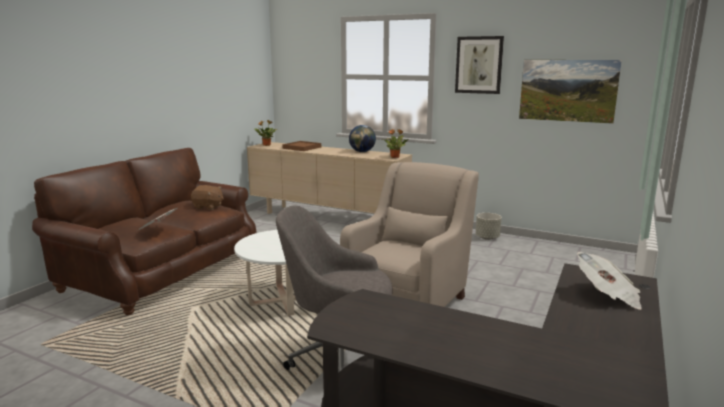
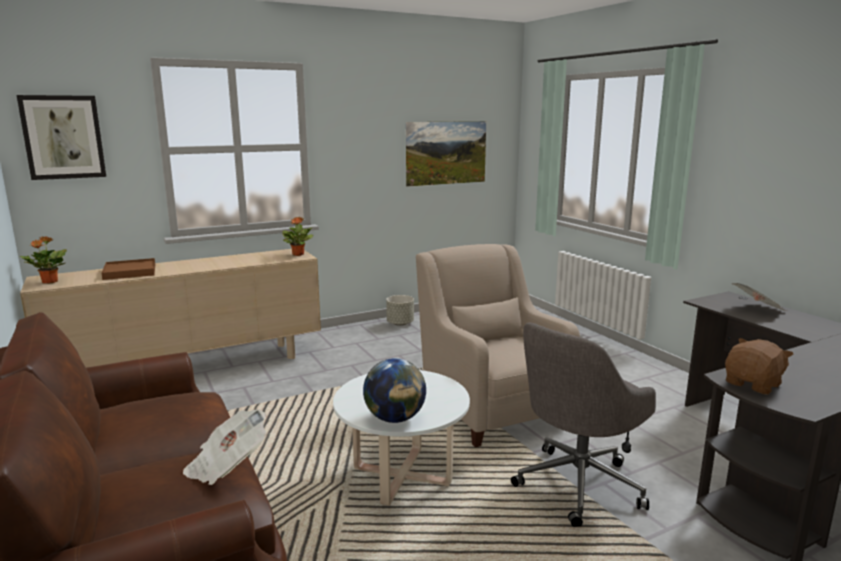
camera: 55 degrees left, 0 degrees up
brown plush toy [191,185,224,210] -> brown plush toy moved to [725,338,793,395]
globe [349,125,376,152] -> globe moved to [363,358,426,423]
picture [455,36,504,94] -> picture moved to [17,95,106,180]

